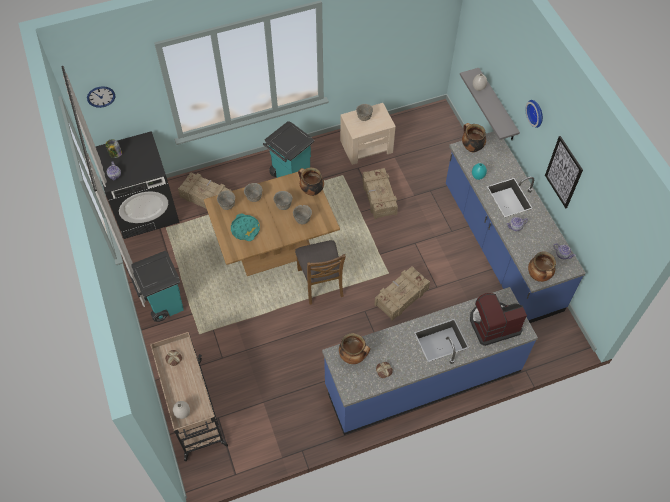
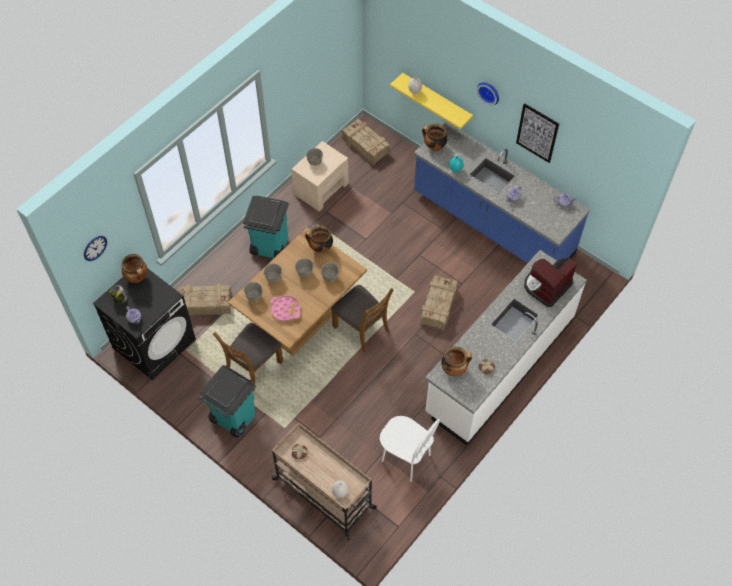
camera: 30 degrees left, 0 degrees up
turquoise tray [231,213,260,241] -> pink tray [271,295,300,321]
blue counter [322,287,538,435] -> white counter [425,250,587,446]
crate [362,168,398,219] -> crate moved to [342,119,390,165]
grey shelf [460,68,520,140] -> yellow shelf [390,73,473,129]
cooking pot [528,252,556,282] -> cooking pot moved to [122,254,148,283]
none -> brown chair [213,323,283,391]
none -> white chair [380,416,440,482]

